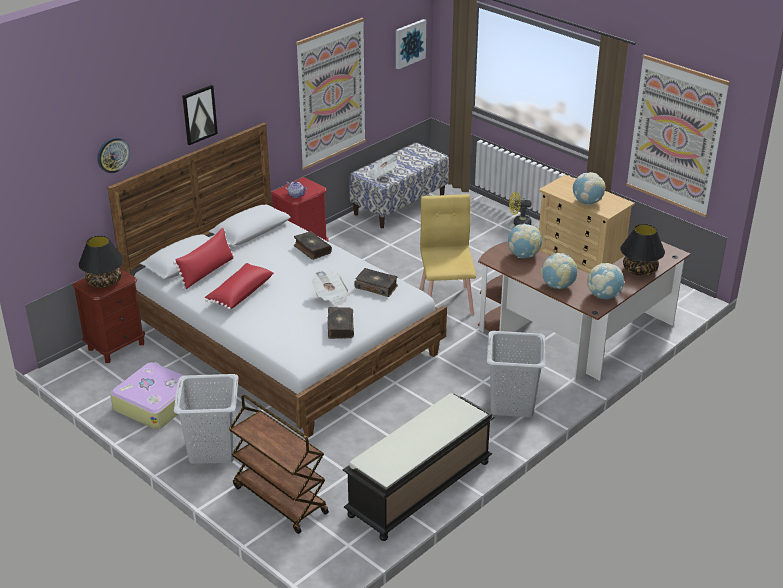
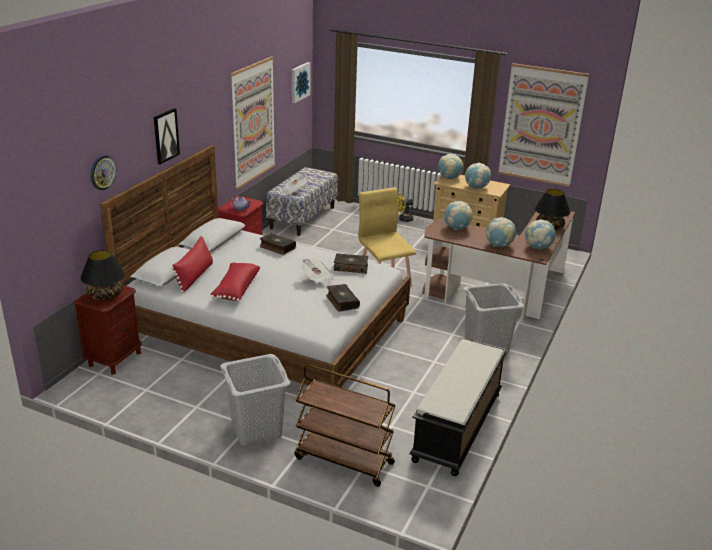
camera: 20 degrees left, 5 degrees down
suitcase [110,362,193,429] -> none
none -> globe [438,154,463,179]

